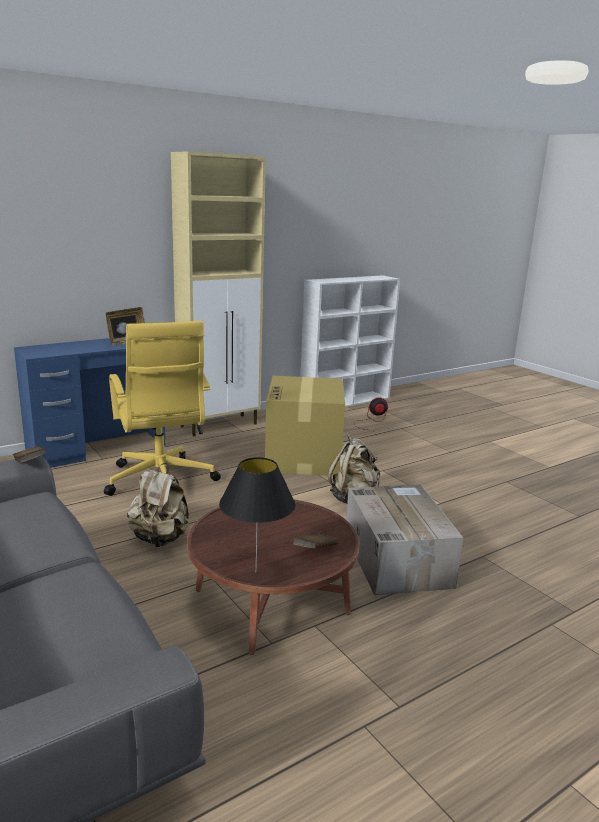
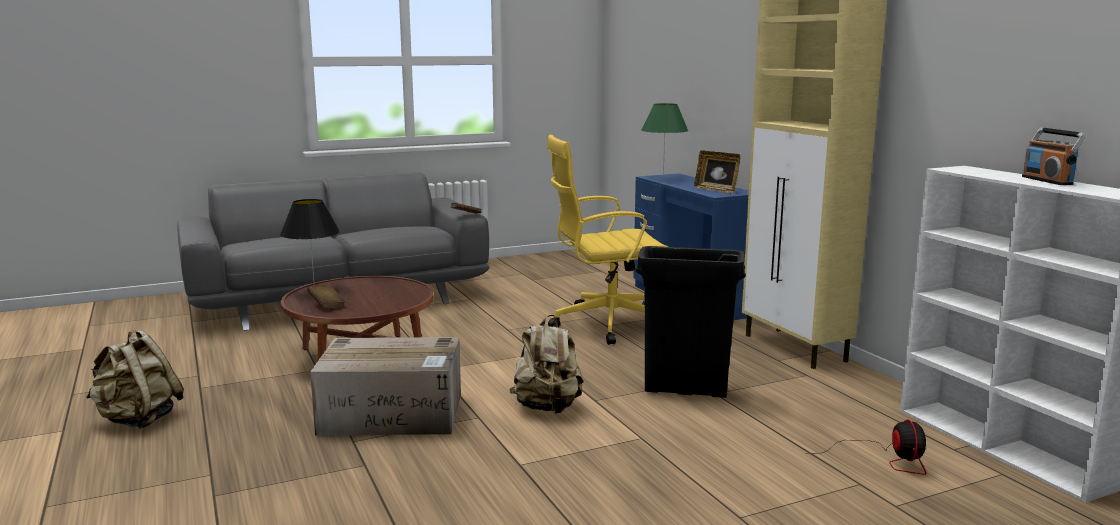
camera: 100 degrees right, 5 degrees down
beige backpack [127,463,189,547] -> beige backpack moved to [86,330,184,429]
cardboard box [265,376,345,476] -> black trash can [636,246,746,398]
none -> green table lamp [641,103,688,179]
none -> radio [1022,127,1086,185]

